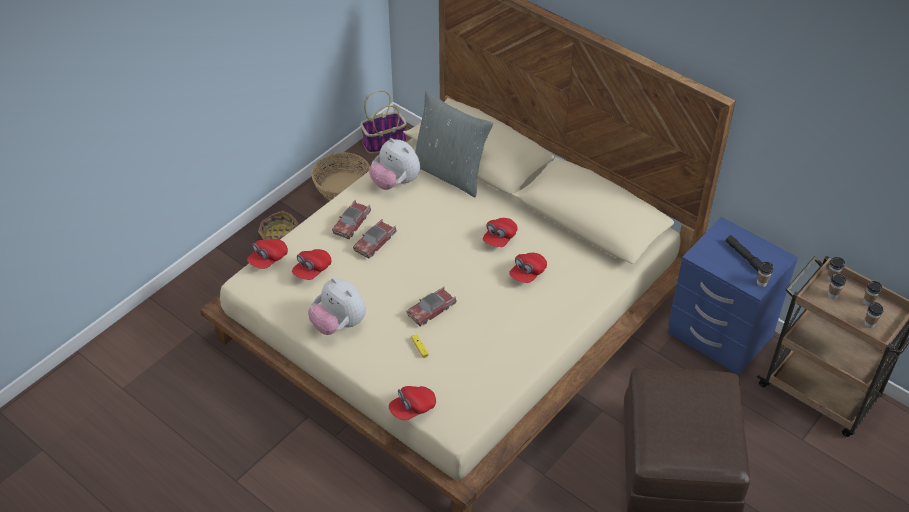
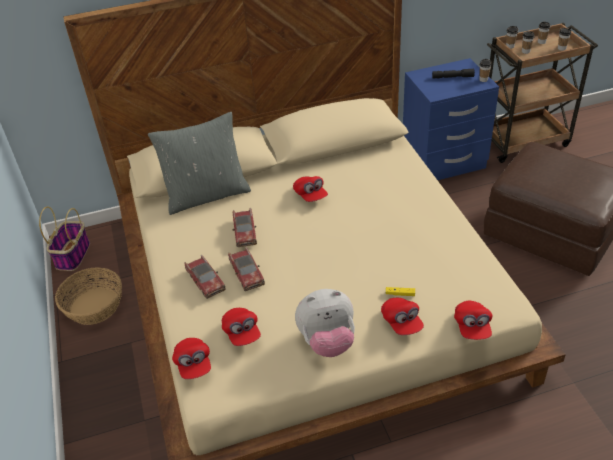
camera: 55 degrees left, 5 degrees down
basket [258,211,299,240] -> none
plush toy [369,138,420,190] -> none
toy car [406,287,456,326] -> toy car moved to [233,208,257,247]
red cap [509,253,547,283] -> red cap moved to [381,298,424,335]

